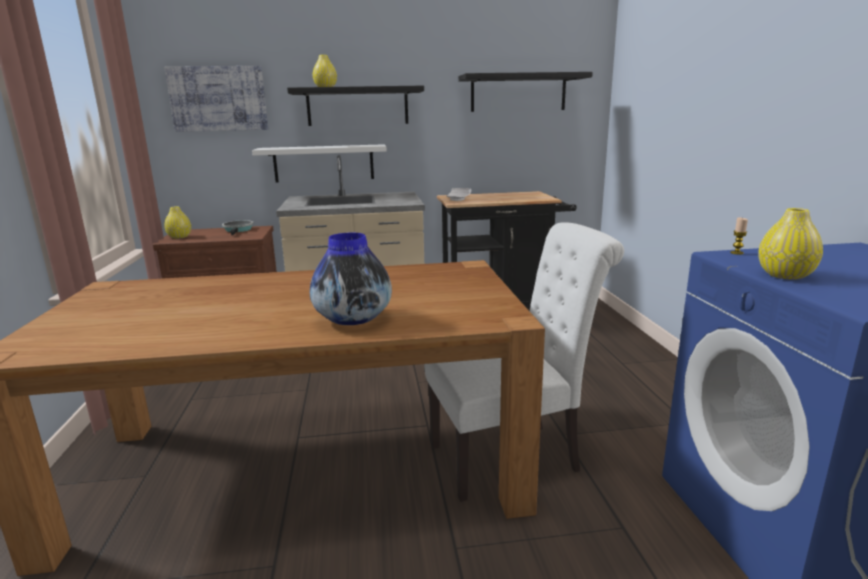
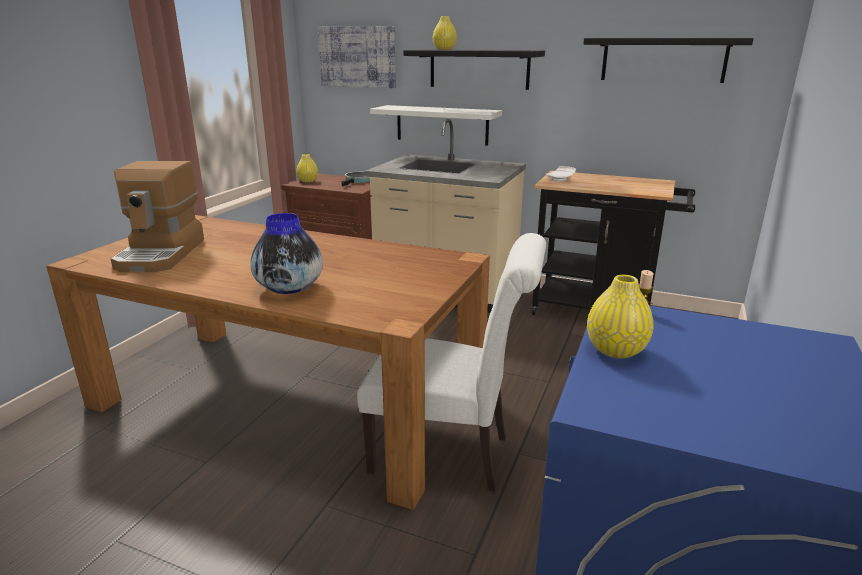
camera: 30 degrees right, 5 degrees up
none -> coffee machine [111,161,204,272]

